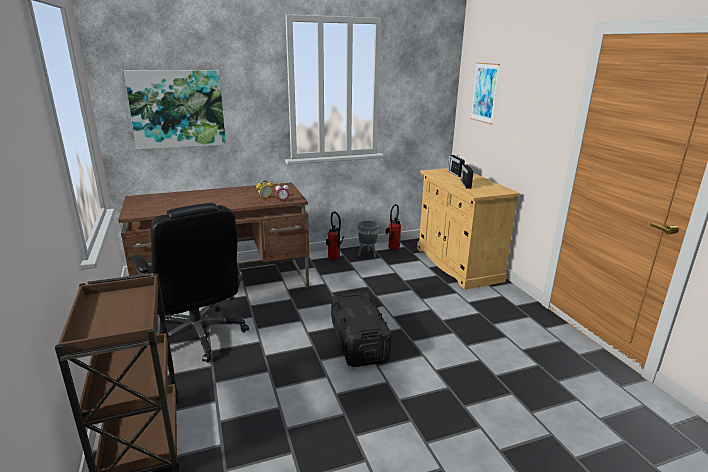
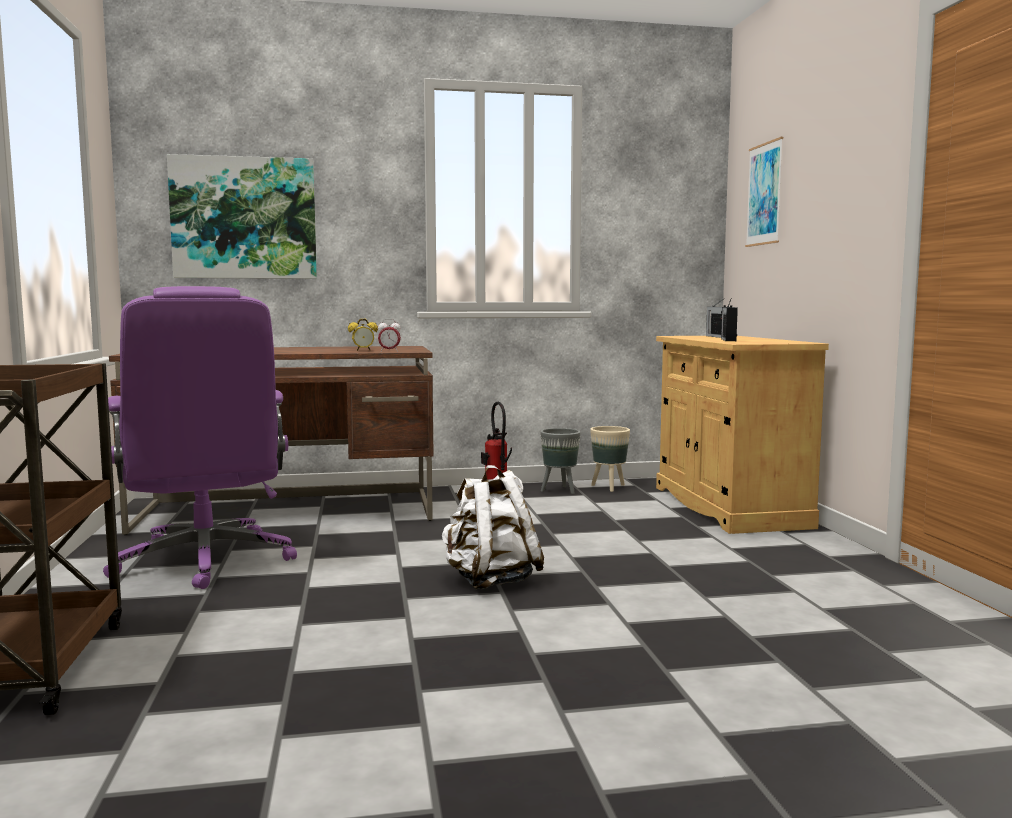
camera: 10 degrees right, 15 degrees down
black office chair [131,203,249,362] -> purple office chair [103,286,297,589]
black storage box [331,291,392,367] -> white backpack [442,465,544,589]
fire extinguisher [386,204,401,251] -> beige planter [590,426,630,492]

